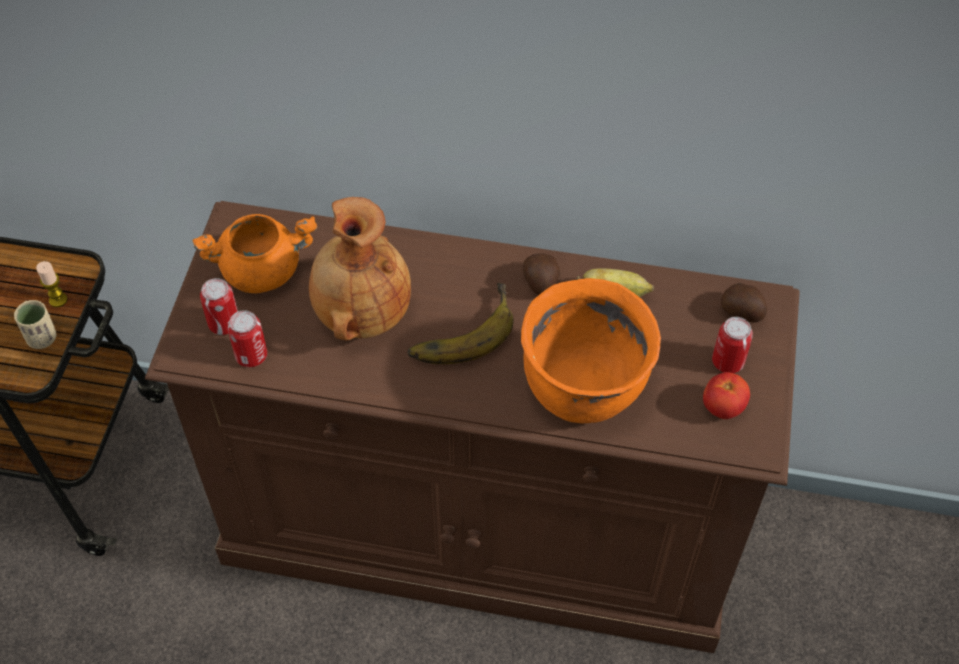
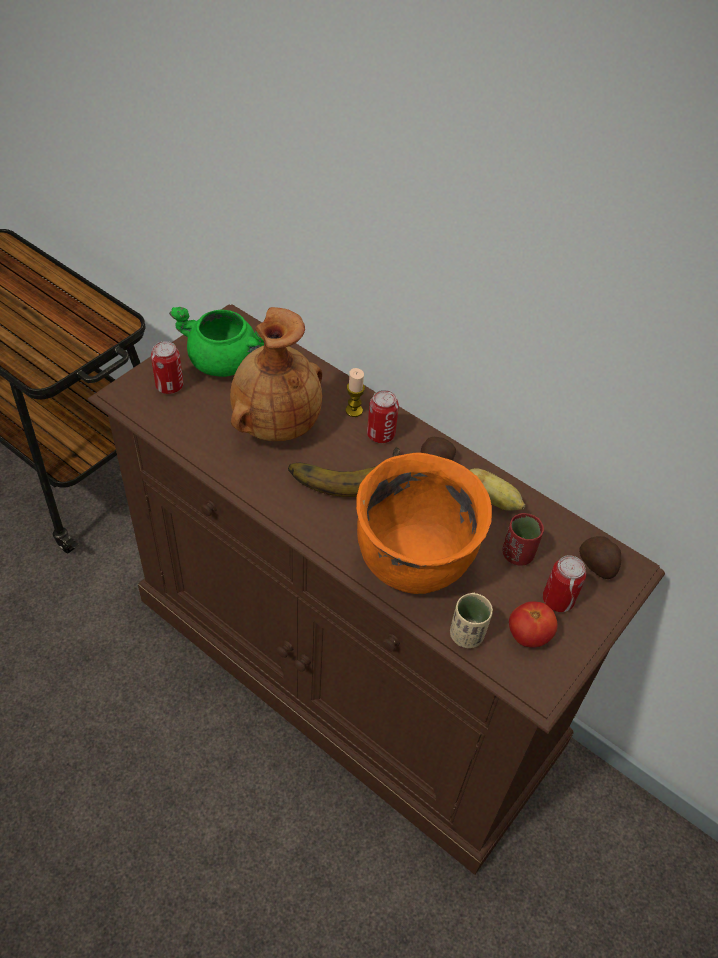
camera: 25 degrees right, 5 degrees down
beige cup [14,300,57,349] -> beige cup moved to [450,593,493,648]
candle [36,261,68,307] -> candle moved to [345,368,365,417]
orange cooking pot [193,214,317,293] -> green cooking pot [169,307,264,377]
can [228,310,267,367] -> can moved to [367,390,399,443]
none -> red cup [503,513,544,566]

